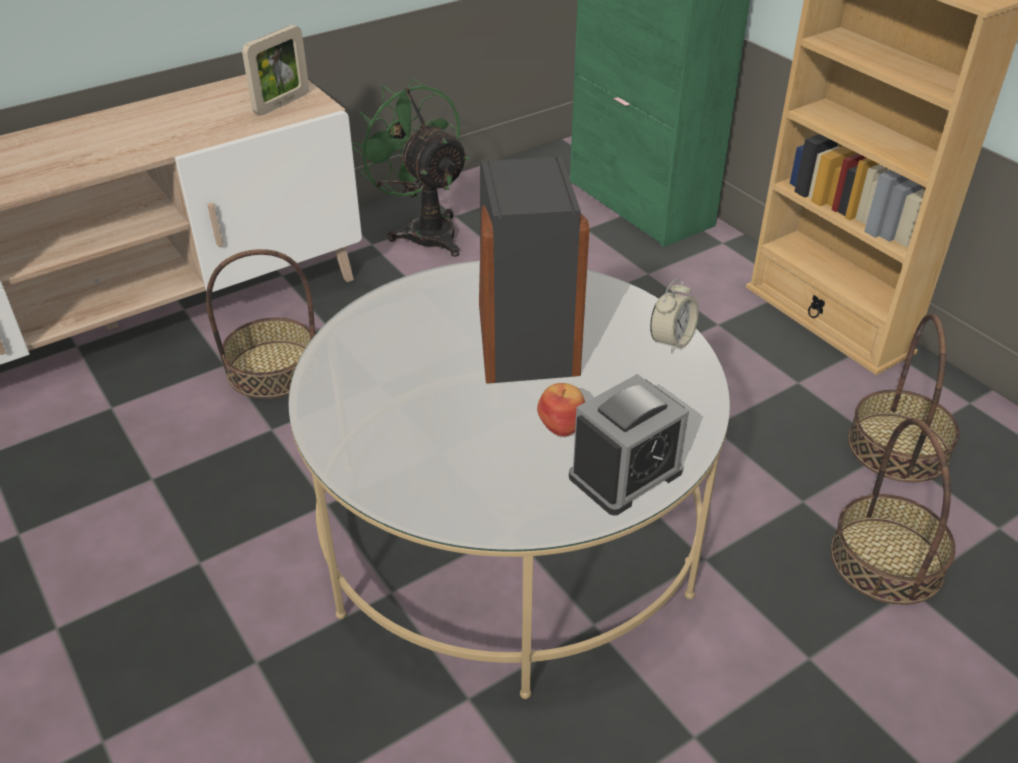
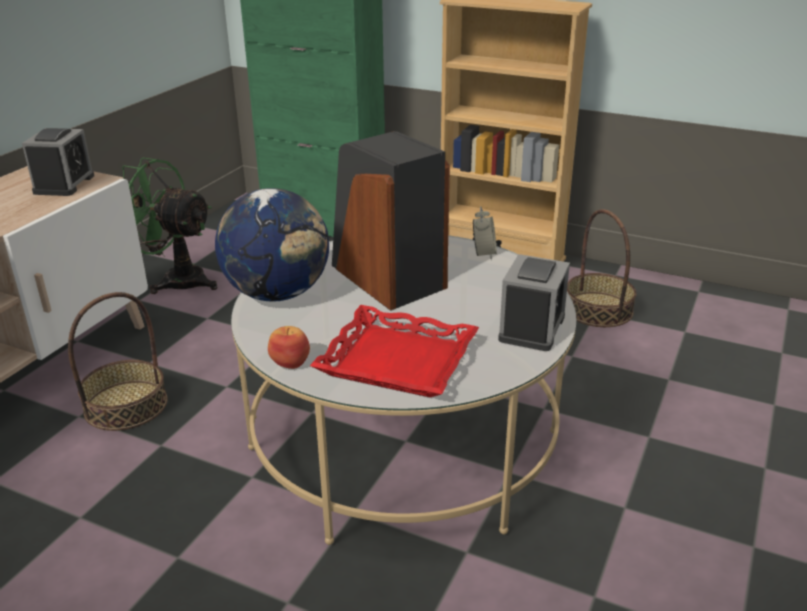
camera: 30 degrees left, 10 degrees down
picture frame [242,25,309,115] -> alarm clock [22,128,94,196]
apple [537,383,585,436] -> apple moved to [268,326,310,369]
basket [830,418,956,605] -> none
none -> globe [215,188,329,302]
none -> red tray [310,305,479,397]

